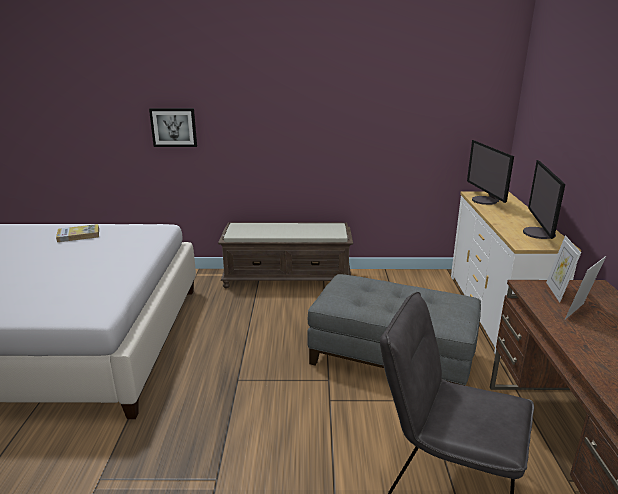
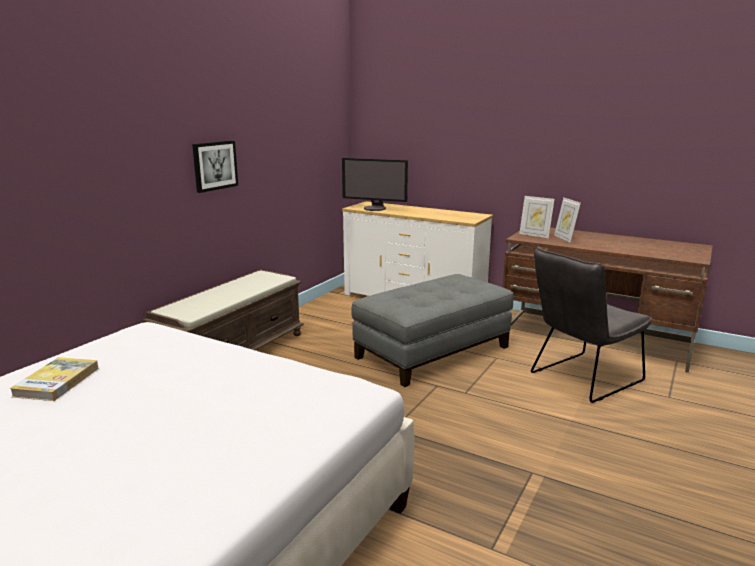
camera: 60 degrees left, 5 degrees down
picture [149,108,197,147] -> picture moved to [192,140,238,193]
monitor [523,160,565,239] -> none

